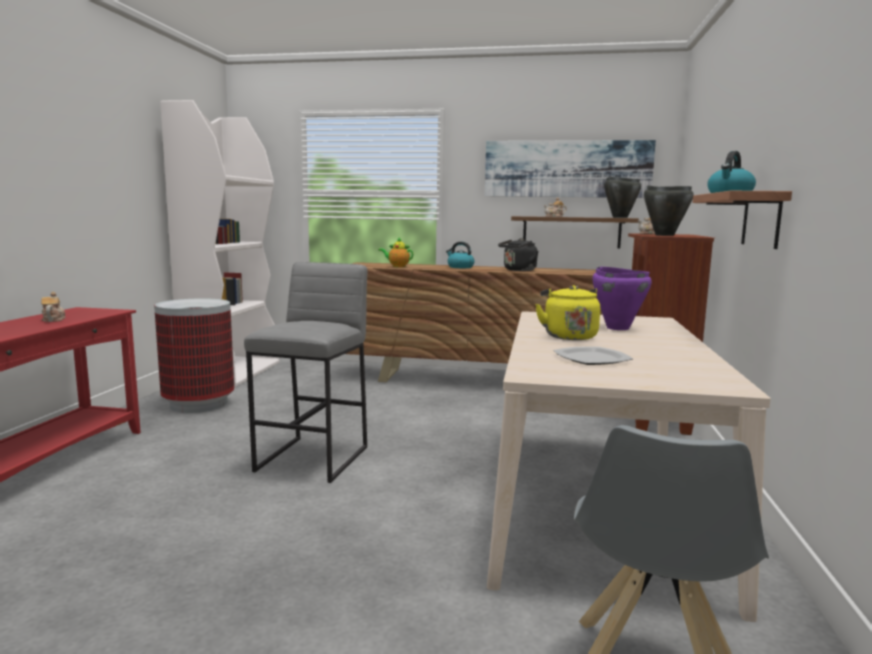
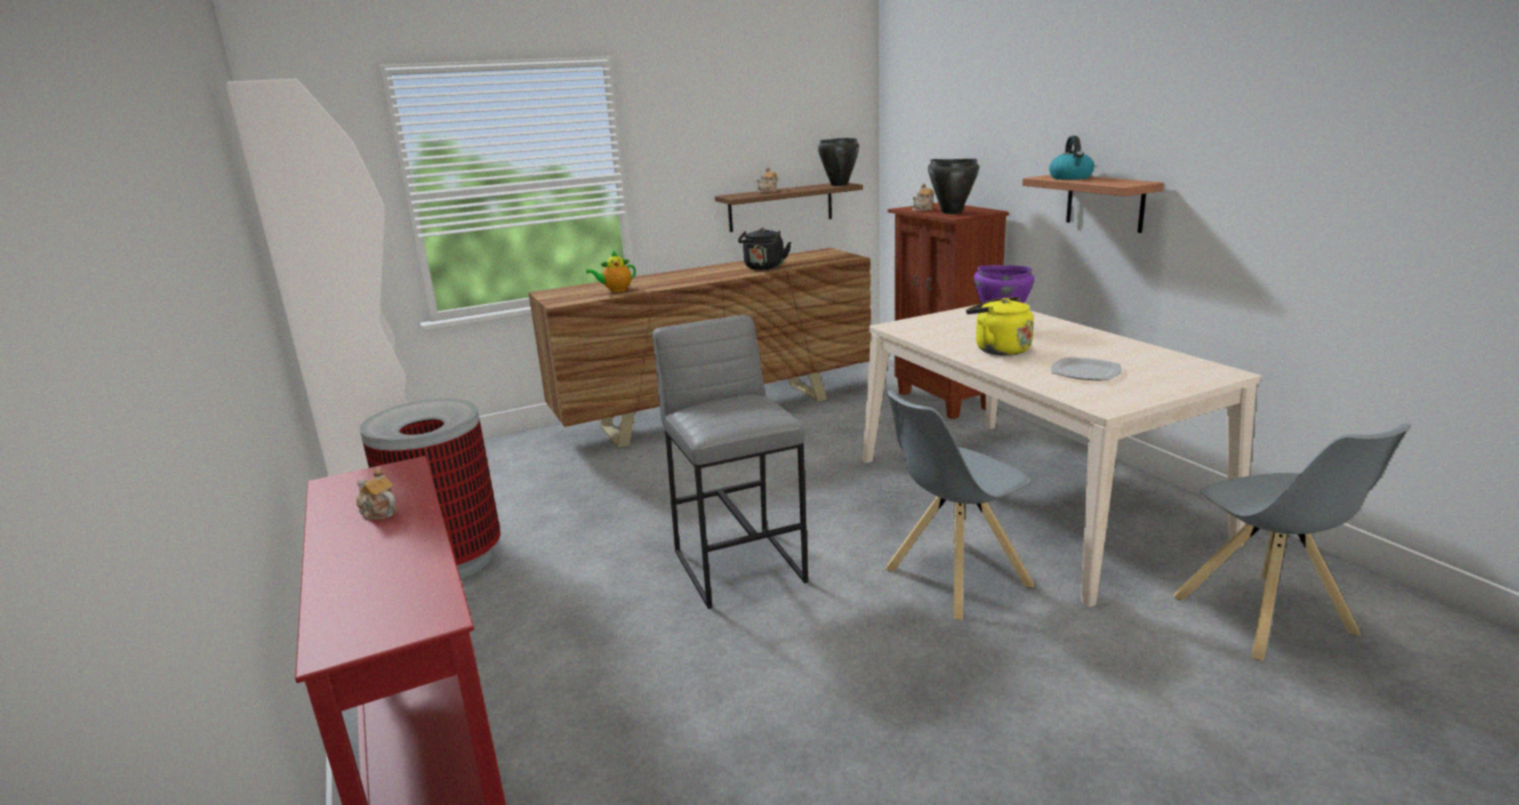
camera: 35 degrees left, 10 degrees up
kettle [446,242,475,268] -> none
picture [485,140,656,198] -> none
none -> grey chair [885,390,1034,620]

